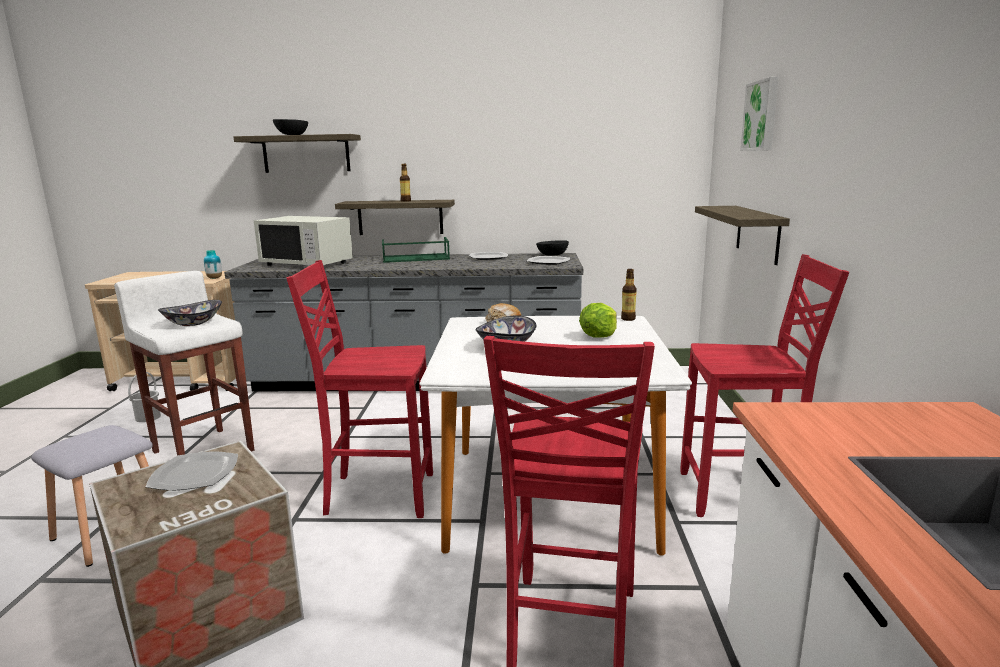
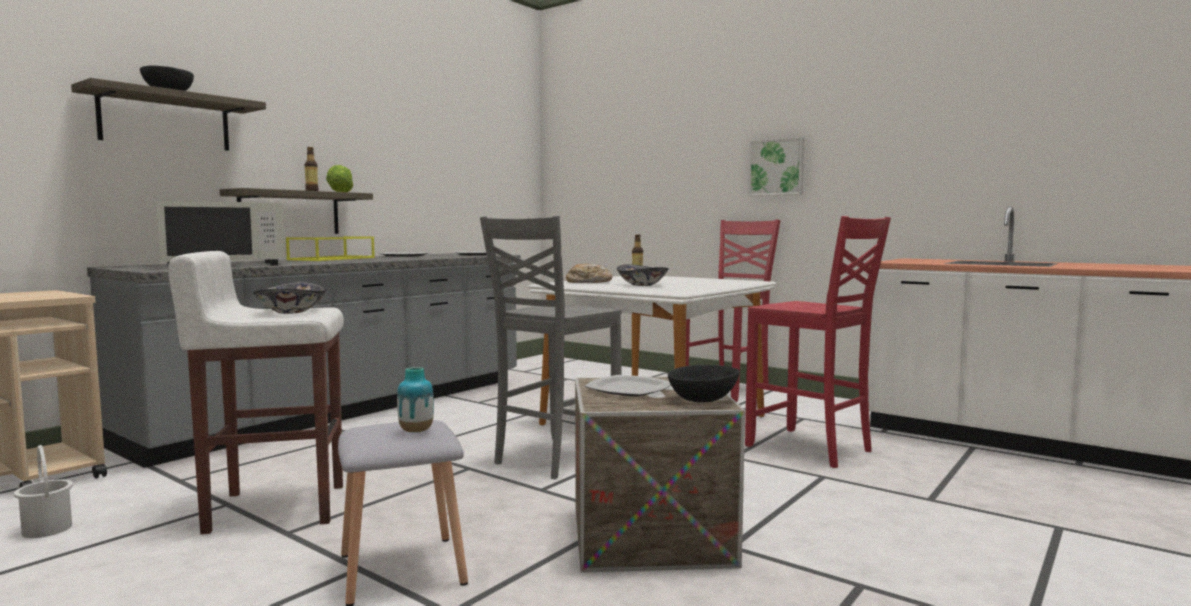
camera: 55 degrees left, 10 degrees down
vase [204,250,222,279] -> vase moved to [397,367,434,433]
red chair [287,260,433,518] -> grey chair [480,215,622,479]
green tray [382,237,450,263] -> yellow tray [286,236,375,261]
black bowl [536,240,569,256] -> black bowl moved to [668,365,740,403]
lettuce [579,303,617,338] -> lettuce moved to [326,165,353,192]
shelf [695,206,790,265] -> none
picture [740,77,779,151] -> picture moved to [748,137,805,196]

